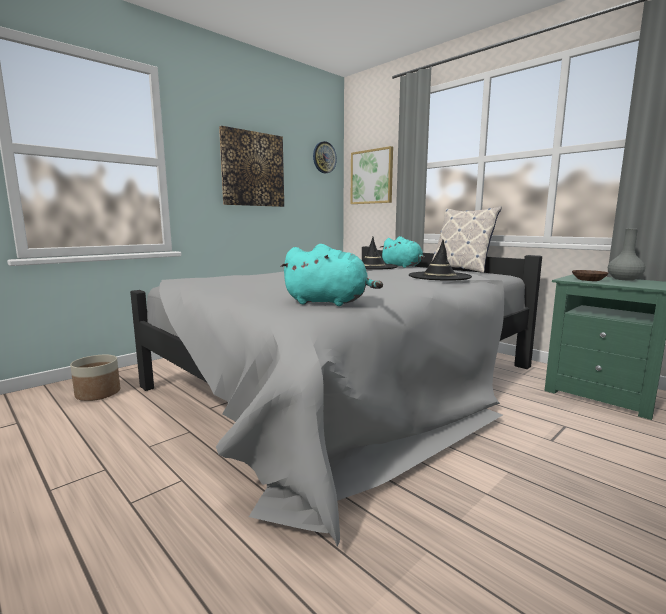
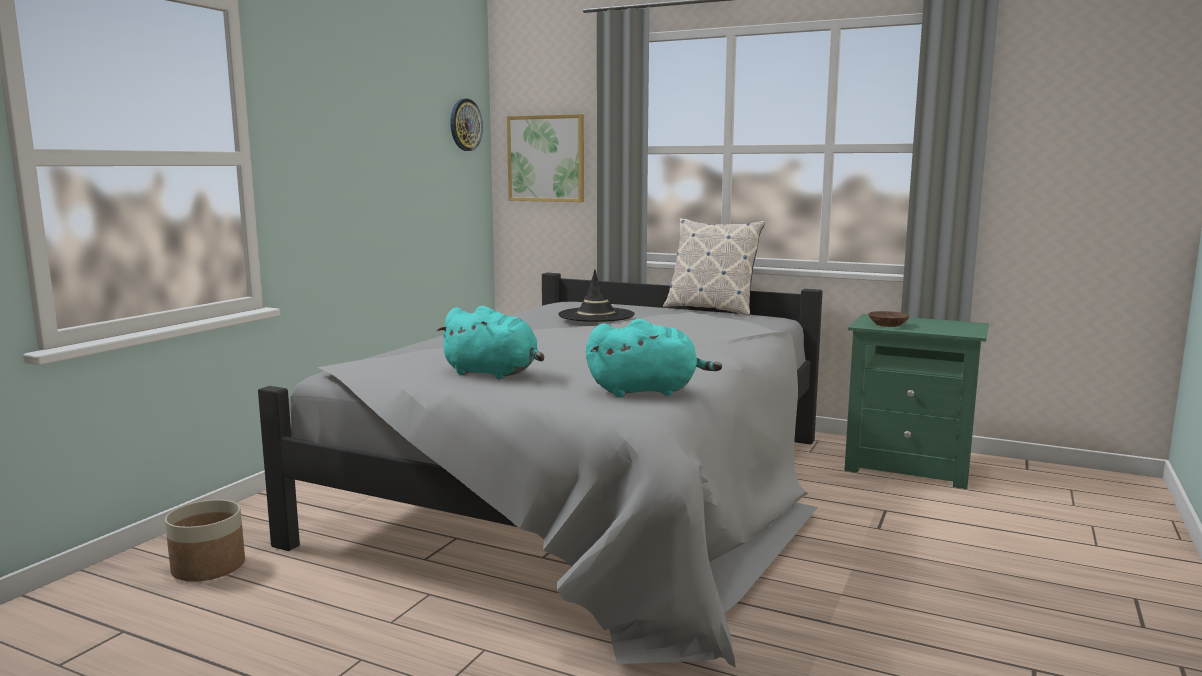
camera: 20 degrees left, 0 degrees up
picture [219,126,284,207] -> none
turquoise plush toy [380,236,425,268] -> turquoise plush toy moved to [437,306,544,379]
black hat [409,240,472,281] -> none
grey vase [608,229,645,281] -> none

